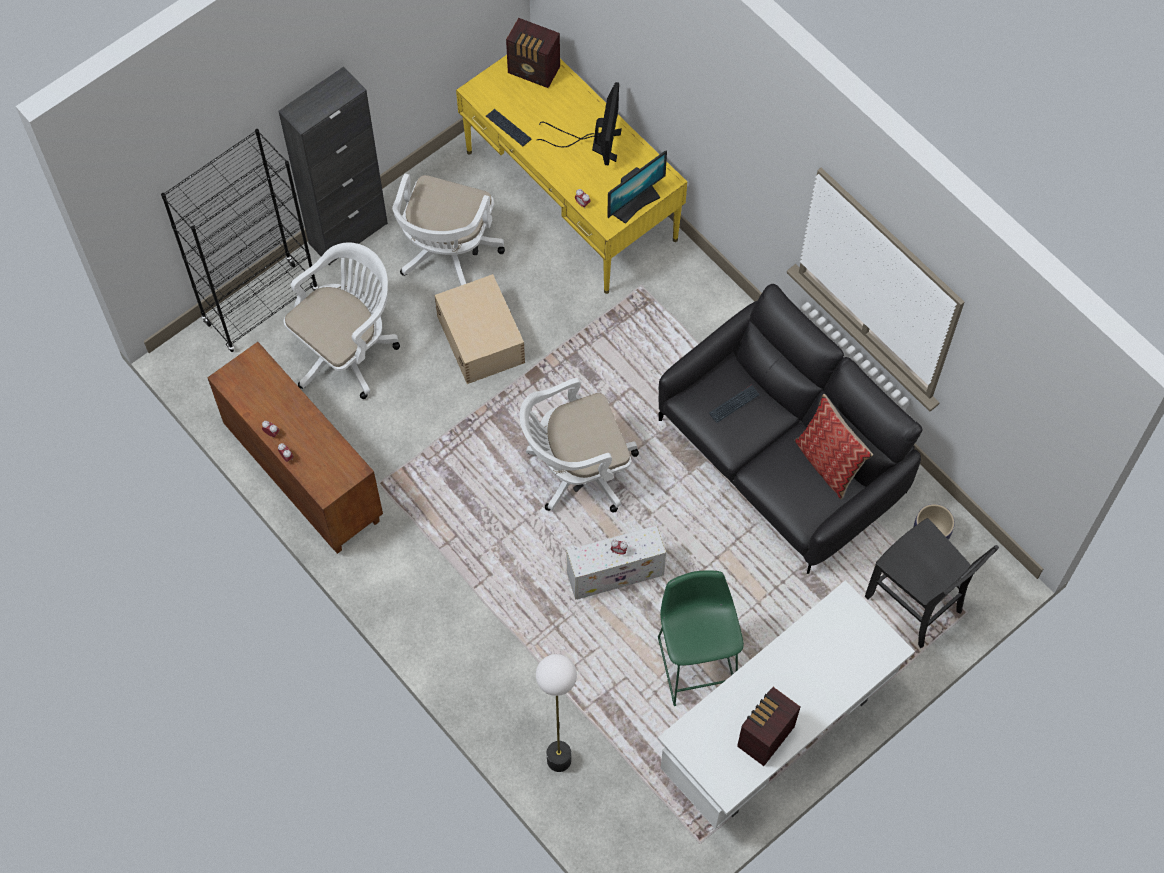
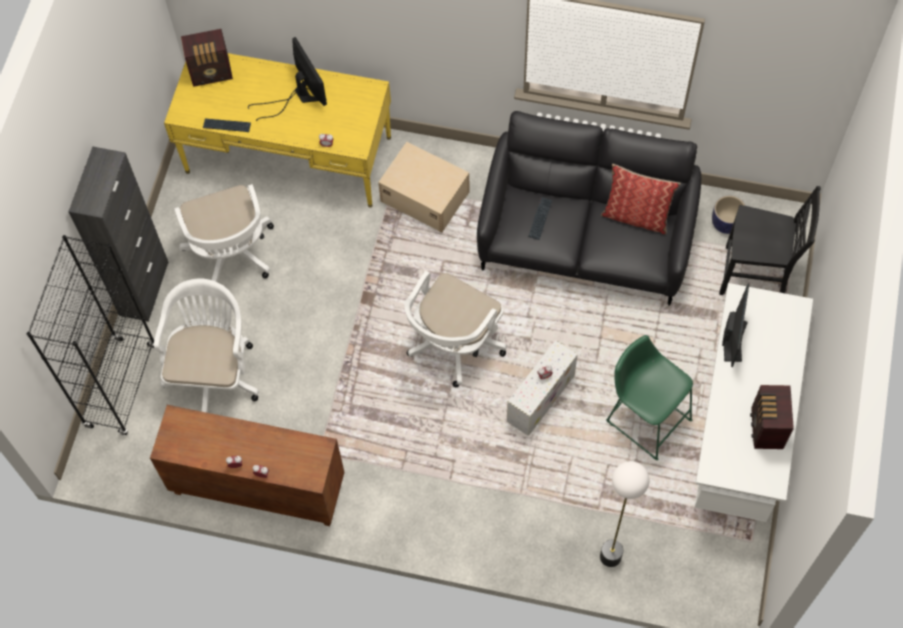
camera: 35 degrees left, 0 degrees up
beige storage box [435,274,525,384] -> beige storage box moved to [378,142,470,232]
monitor [607,150,667,224] -> monitor moved to [722,283,750,367]

